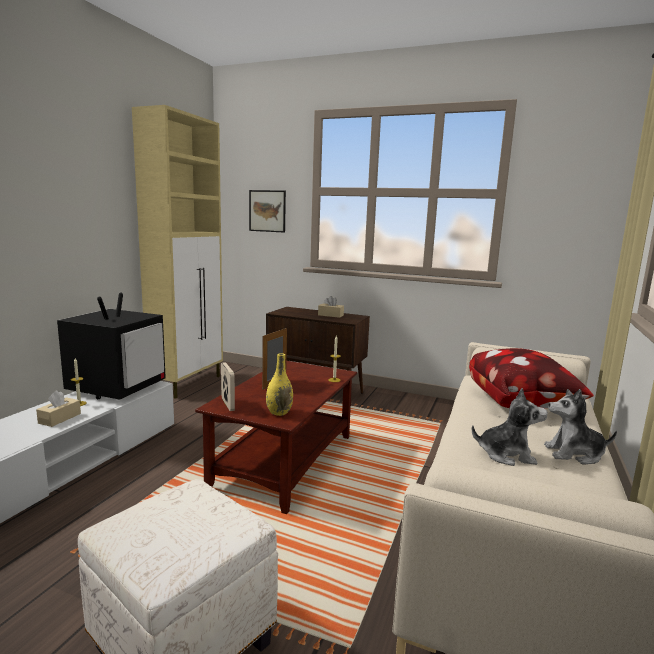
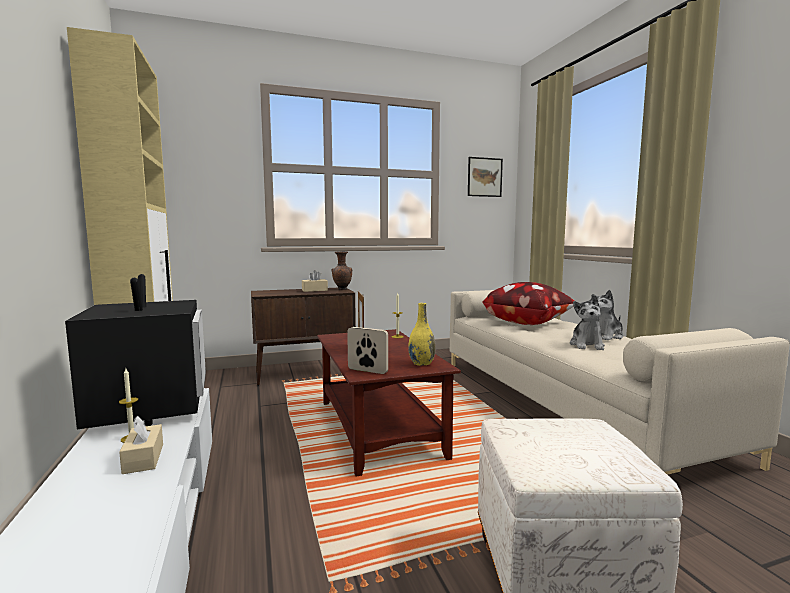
camera: 40 degrees left, 5 degrees down
picture [249,190,286,233] -> picture moved to [468,157,503,197]
plush toy [472,388,548,466] -> plush toy turned 135 degrees clockwise [570,295,605,350]
none -> brown vase [331,251,352,290]

